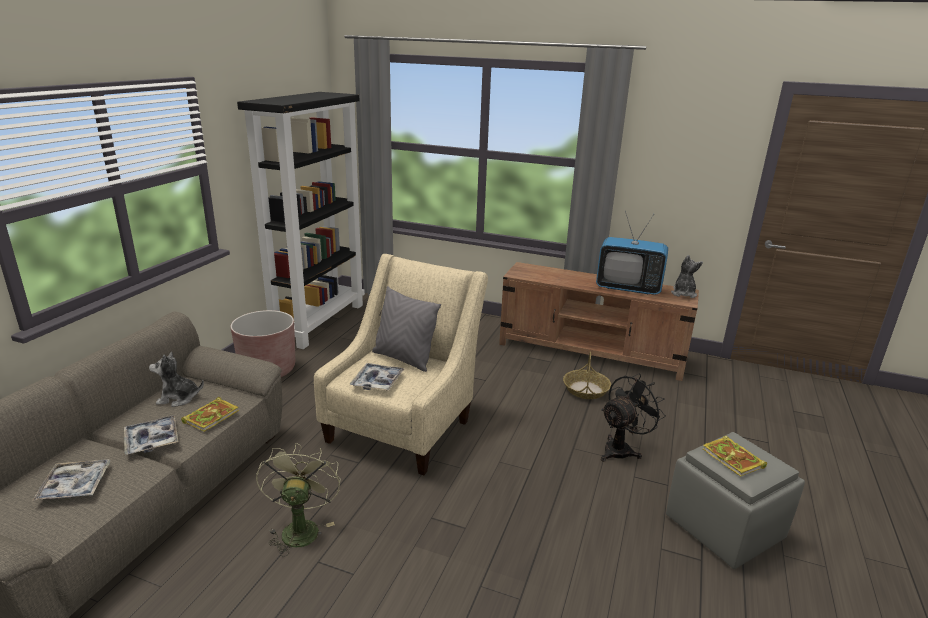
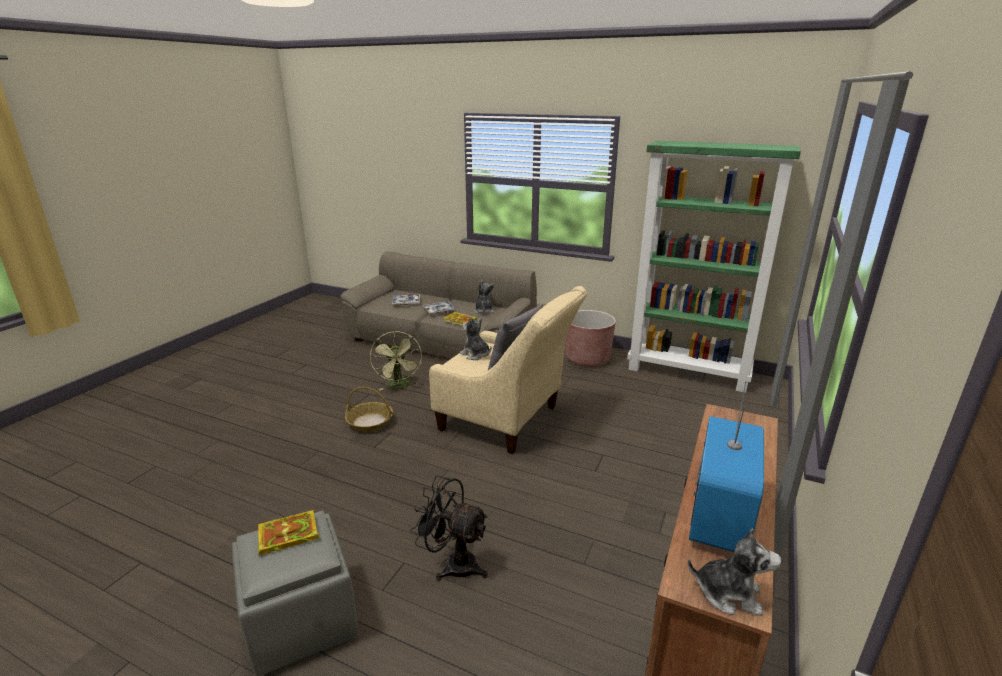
camera: 95 degrees right, 0 degrees up
black bookcase [237,92,365,349] -> green bookcase [627,141,801,393]
green fan [256,443,340,556] -> green fan turned 75 degrees clockwise [370,331,422,390]
tray [350,363,404,391] -> plush toy [460,317,492,360]
basket [563,352,611,399] -> basket moved to [345,387,393,432]
black fan [601,374,666,462] -> black fan turned 150 degrees clockwise [410,476,488,581]

